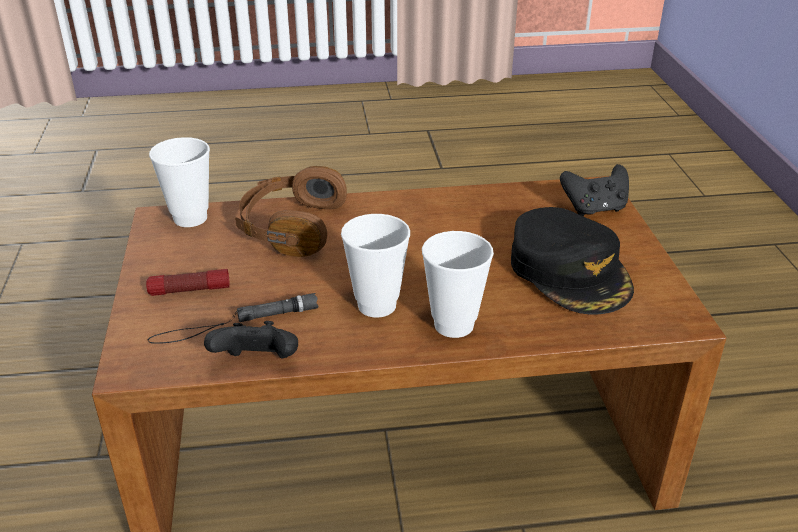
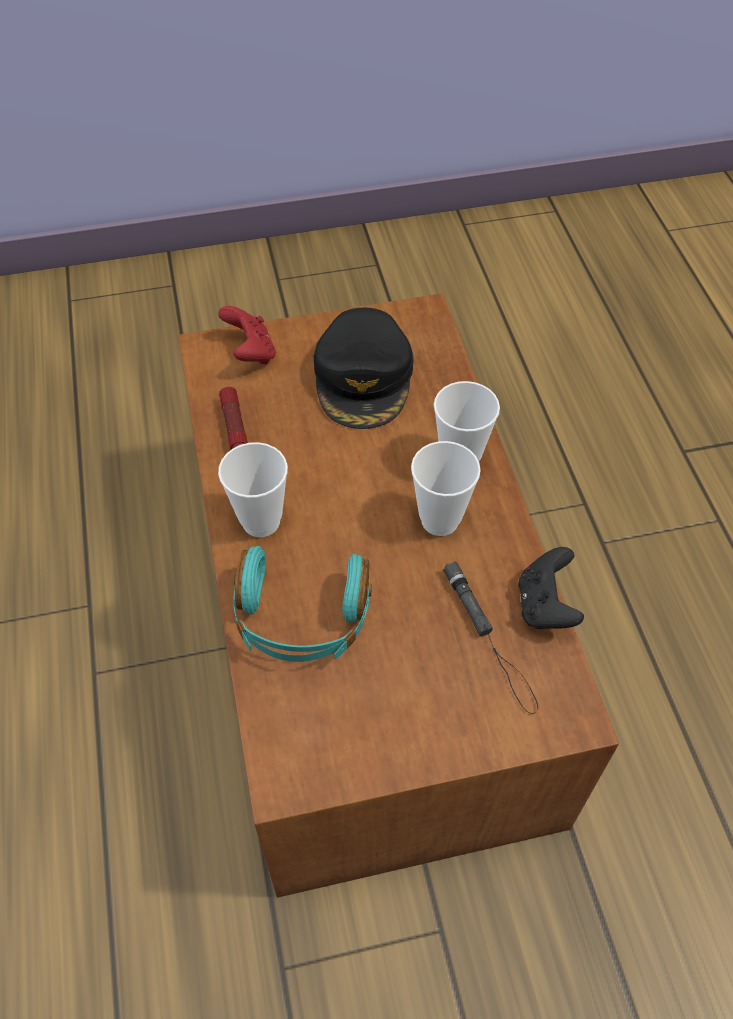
camera: 95 degrees left, 20 degrees up
flashlight [146,269,230,296] -> flashlight moved to [219,387,248,450]
cup [149,137,210,227] -> cup moved to [218,442,288,537]
brown headphones [235,166,347,257] -> turquoise headphones [233,546,372,662]
black cap [511,207,634,315] -> black cap turned 120 degrees clockwise [314,308,414,429]
black game controller [560,164,629,216] -> red game controller [218,306,276,365]

